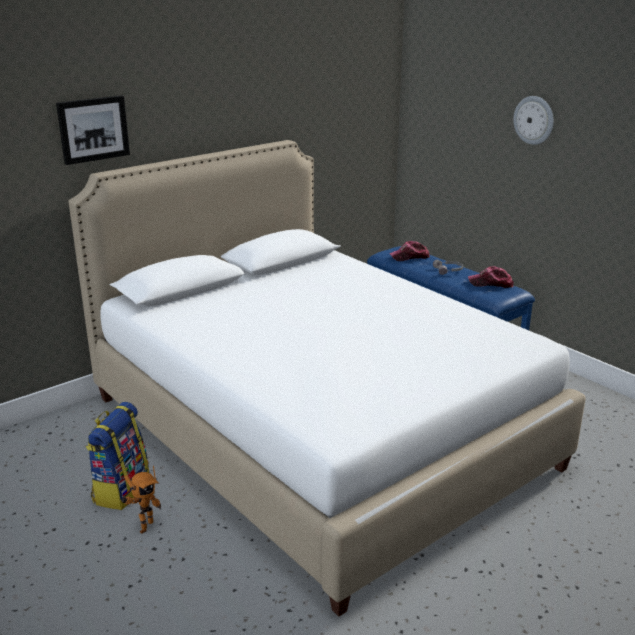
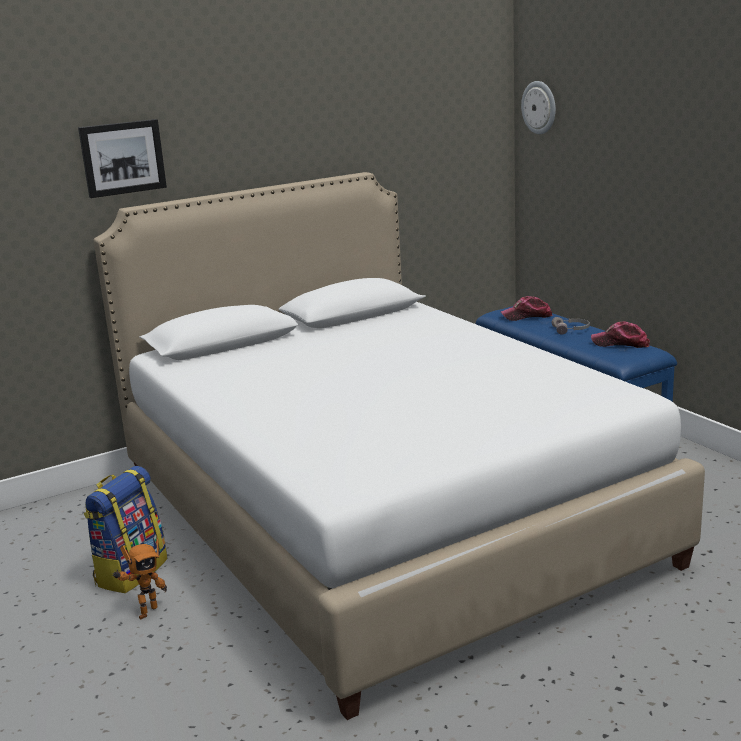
camera: 10 degrees right, 5 degrees down
wall clock [513,96,554,145] -> wall clock moved to [521,81,556,134]

